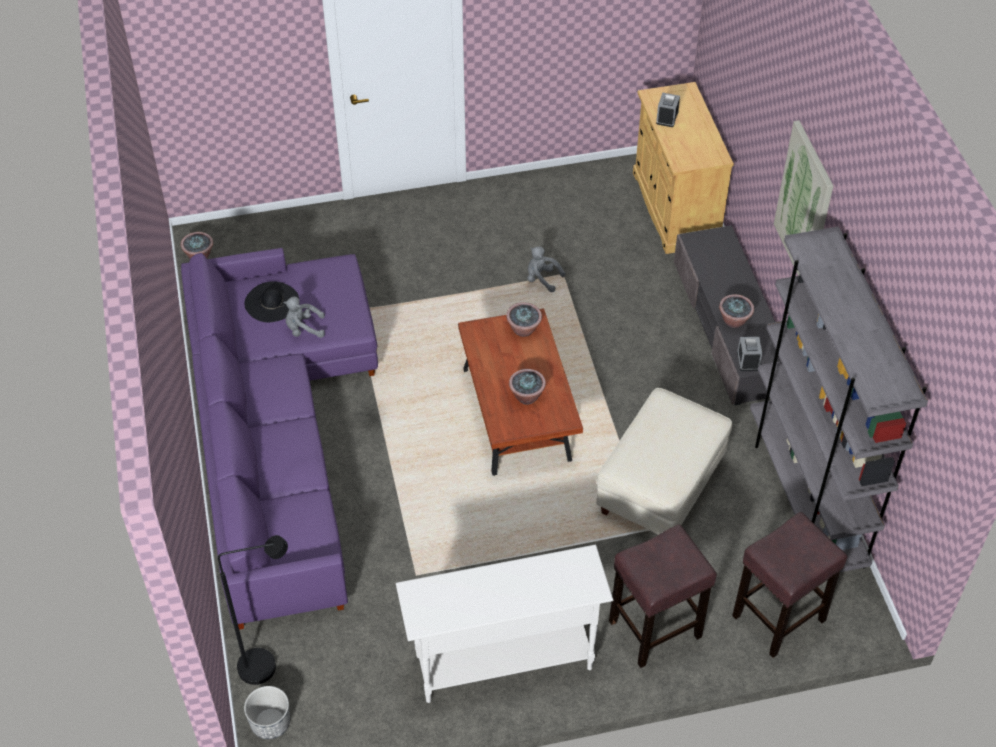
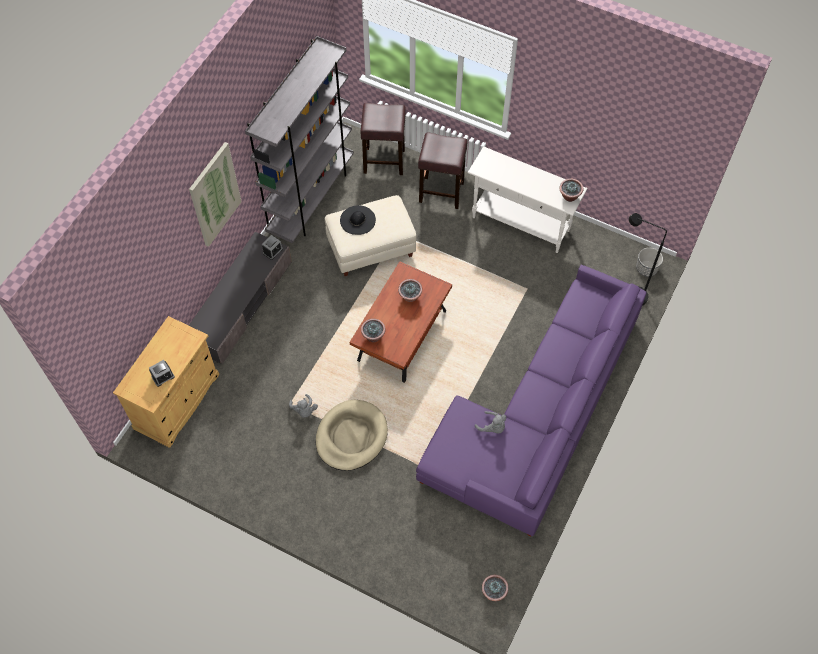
camera: 140 degrees left, 10 degrees up
black hat [244,281,299,322] -> black hat moved to [340,205,376,235]
potted plant [719,294,754,328] -> potted plant moved to [559,179,583,202]
none -> beige dog bed [316,400,388,471]

